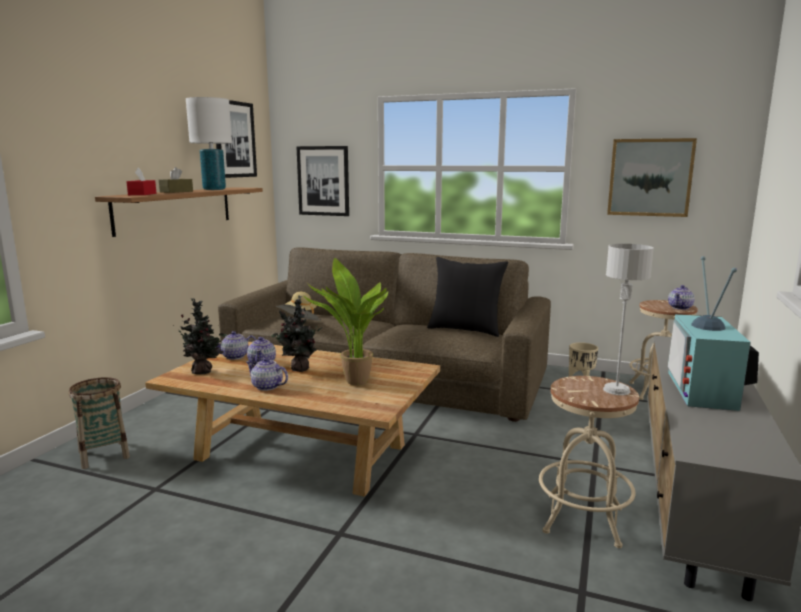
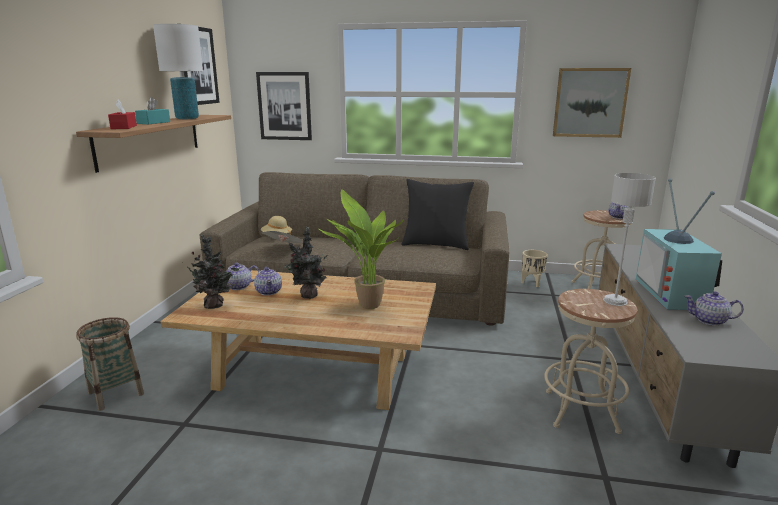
camera: 10 degrees left, 5 degrees up
brown tissue box [159,167,193,193] -> turquoise tissue box [135,97,170,124]
teapot [246,358,288,391] -> teapot moved to [684,292,744,326]

